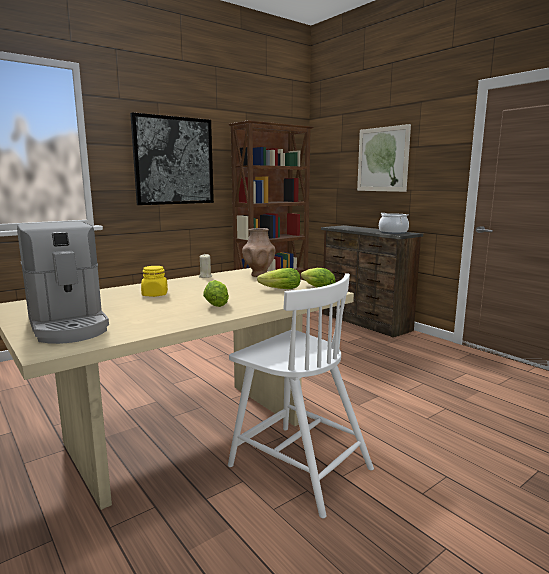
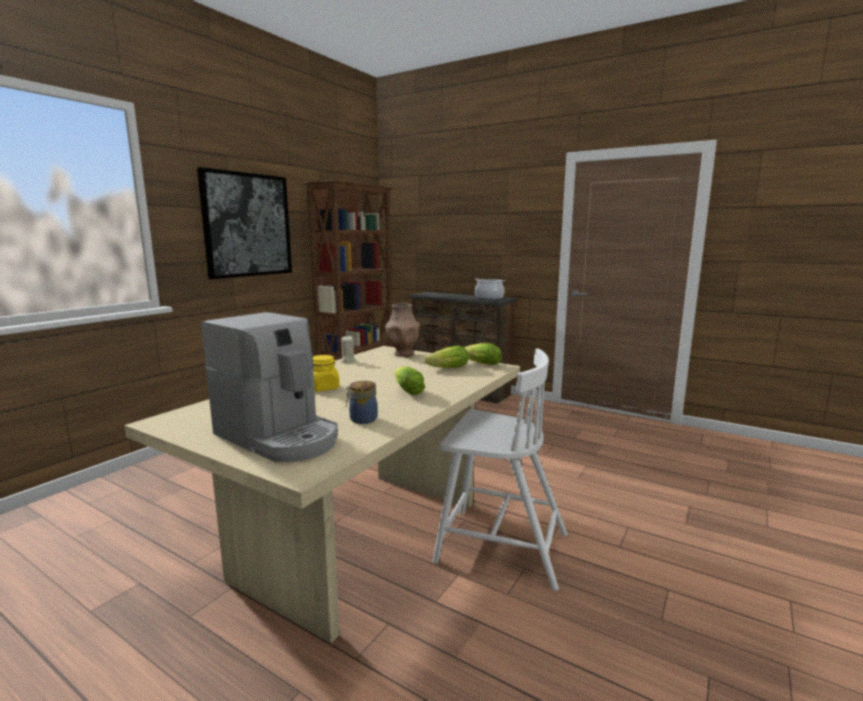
camera: 20 degrees left, 0 degrees up
picture [357,124,411,192] -> none
none -> jar [346,381,378,424]

